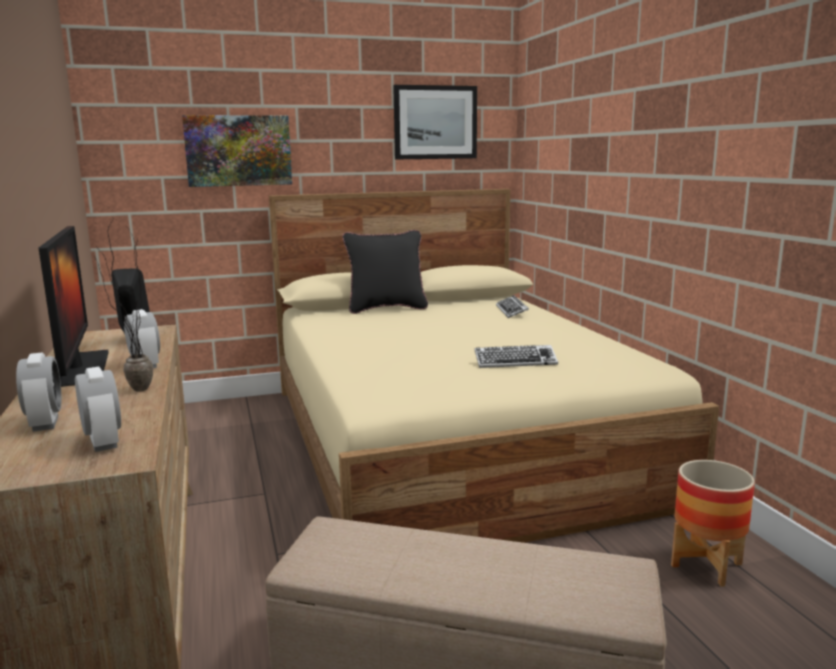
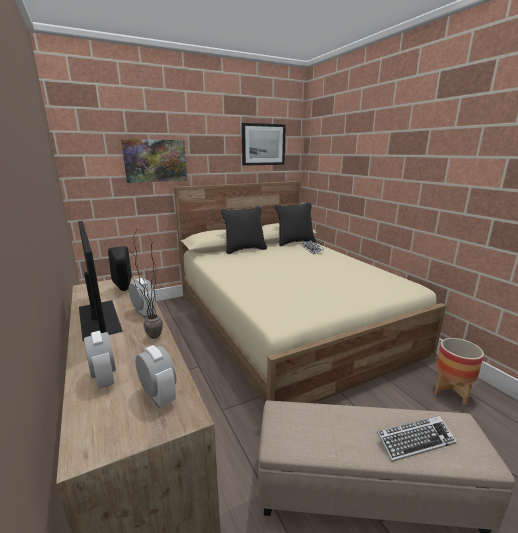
camera: 10 degrees left, 5 degrees up
keyboard [475,345,558,368] -> keyboard moved to [377,415,457,462]
none -> black pillow [274,202,316,246]

